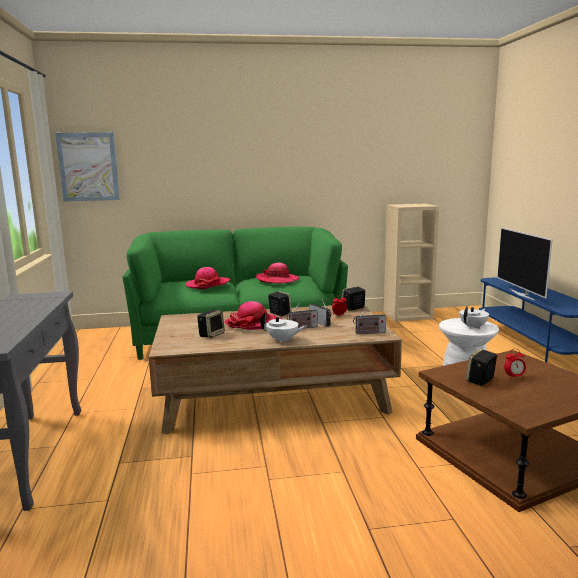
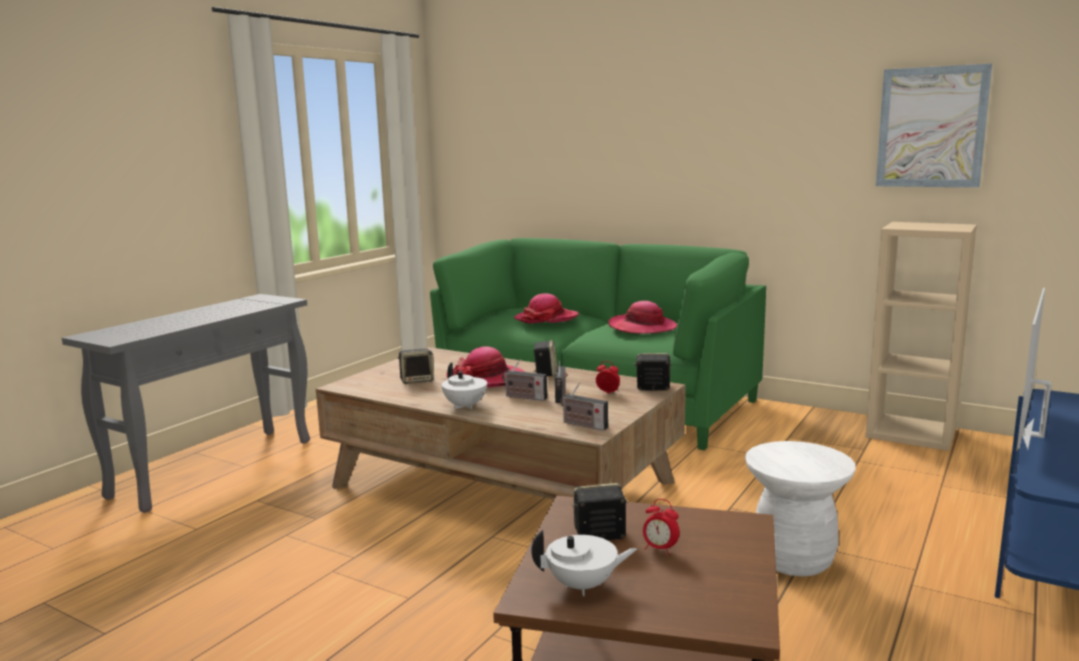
camera: 40 degrees right, 0 degrees up
picture [55,132,120,202] -> picture moved to [876,63,992,188]
white teapot [459,306,489,329] -> white teapot moved to [531,530,637,596]

